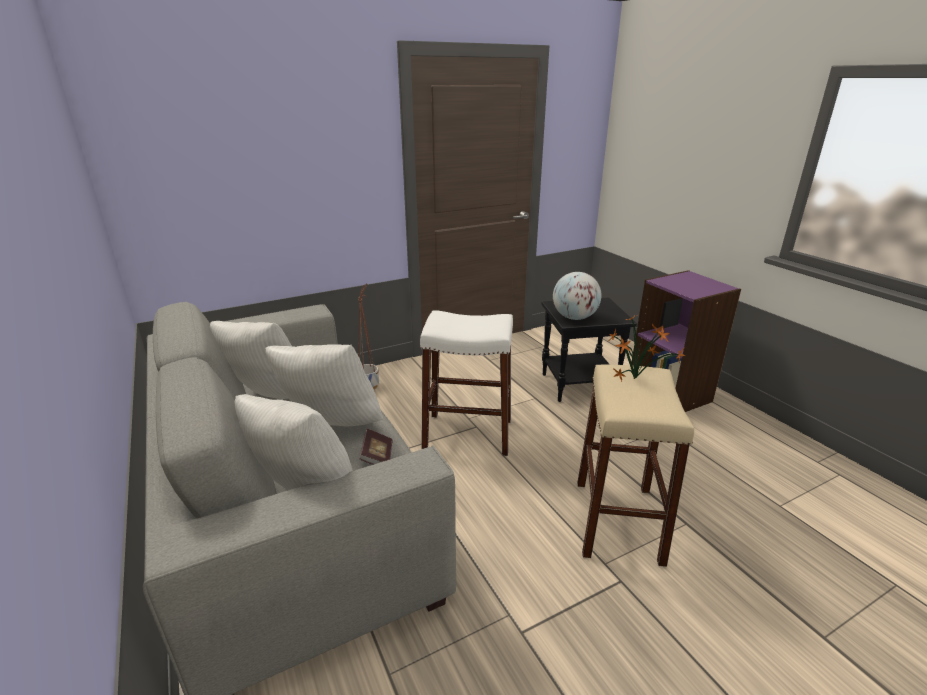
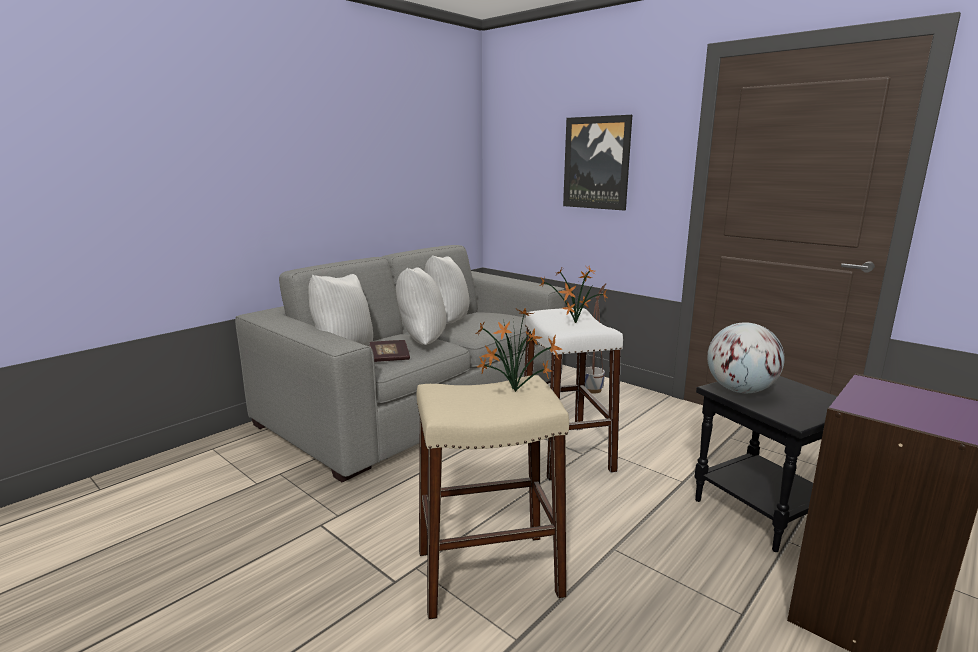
camera: 70 degrees right, 10 degrees down
none -> potted plant [540,266,607,324]
none -> picture [563,115,632,211]

